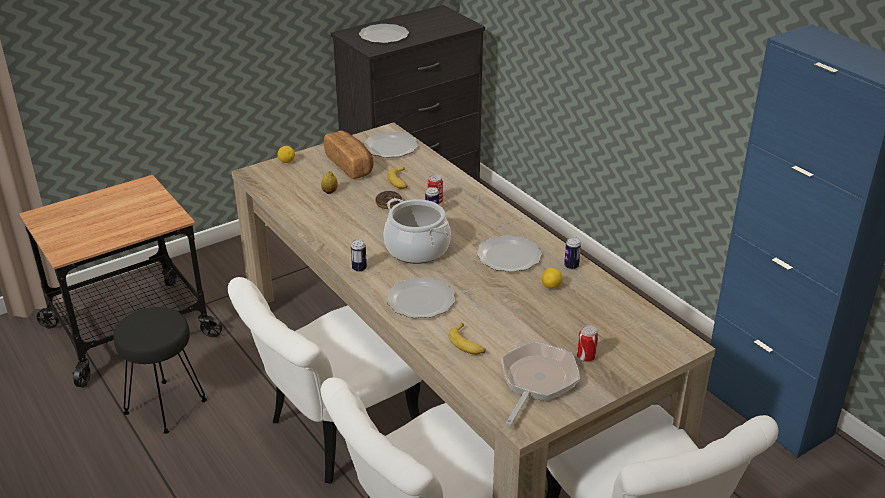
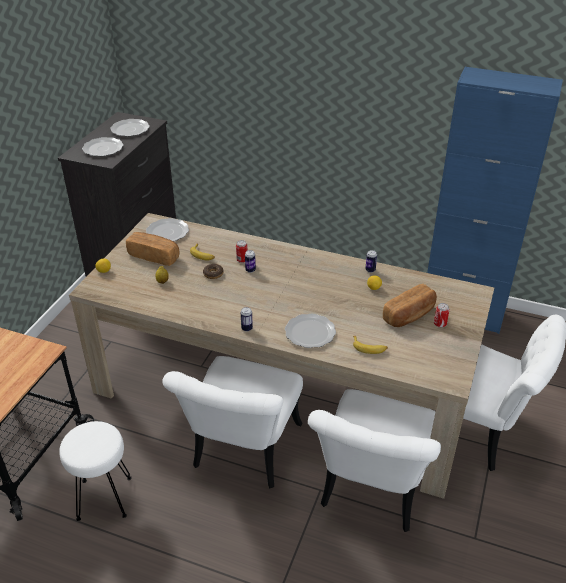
camera: 35 degrees left, 5 degrees up
black stool [113,307,207,434] -> white stool [59,421,132,521]
cooking pot [383,198,451,264] -> none
plate [477,235,542,272] -> plate moved to [110,119,150,136]
frying pan [502,342,580,426] -> none
none -> bread [383,284,437,327]

